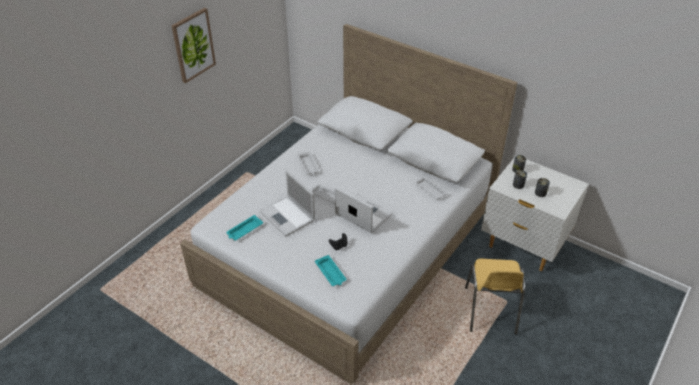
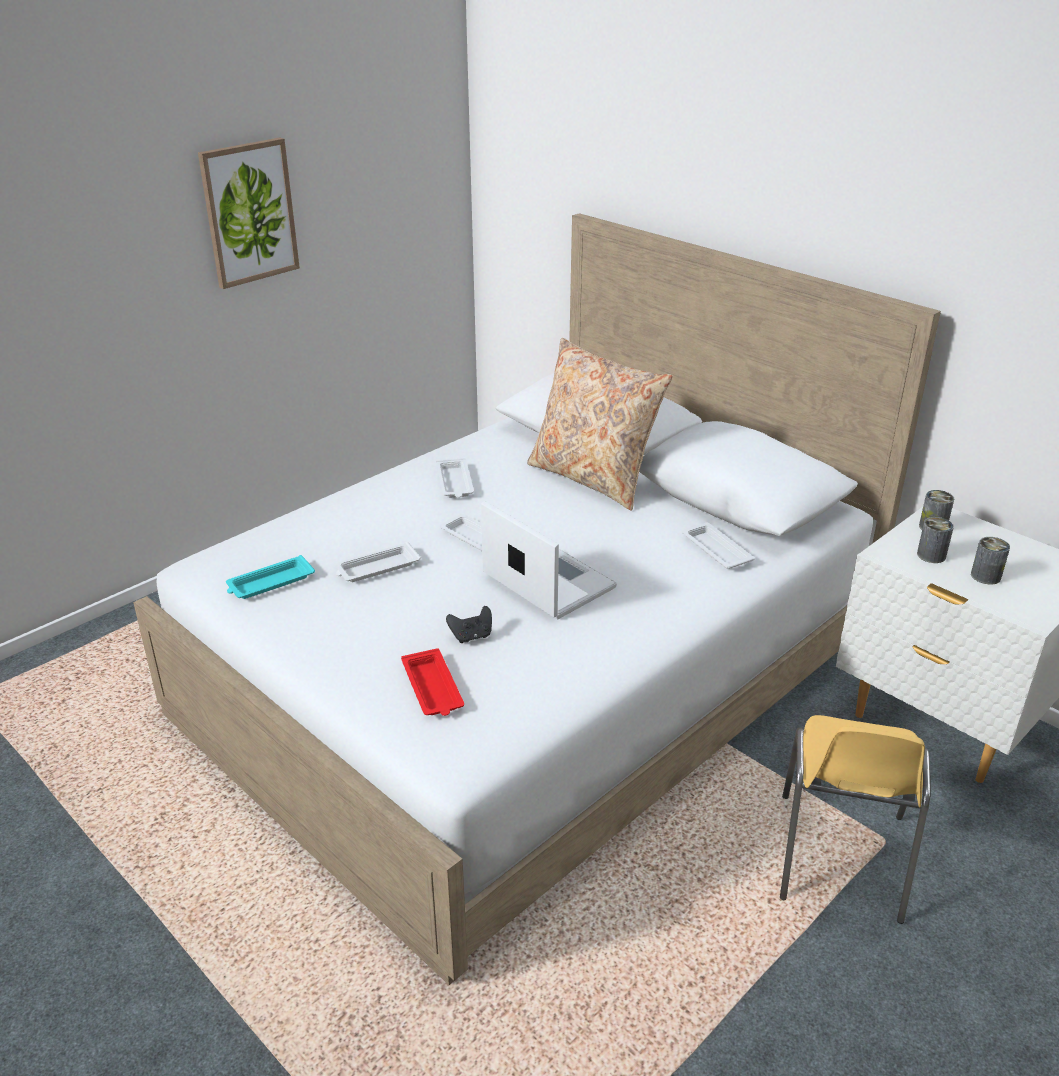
camera: 10 degrees right, 10 degrees down
laptop [260,170,315,237] -> white tray [335,542,421,582]
turquoise tray [315,255,346,286] -> red tray [401,648,464,716]
none -> beige pillow [527,338,673,511]

